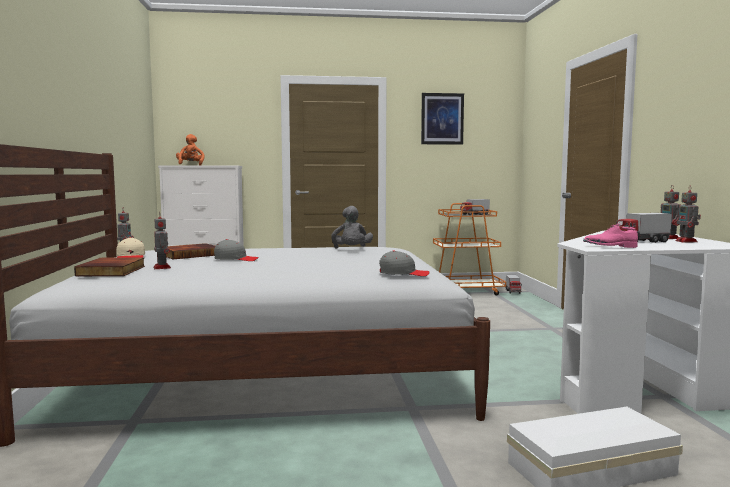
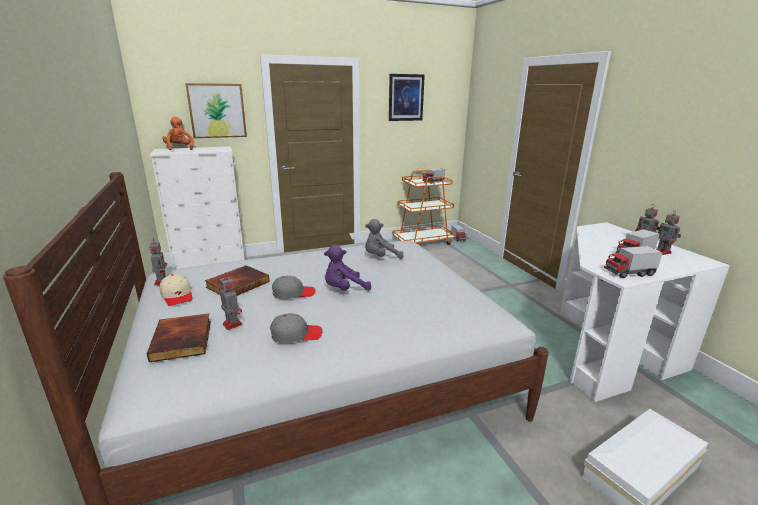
camera: 15 degrees left, 15 degrees up
grey plush toy [331,206,373,249] -> grey plush toy turned 90 degrees clockwise [365,219,403,259]
grey cap [379,250,430,276] -> grey cap moved to [270,313,322,343]
pink shoe [583,223,638,248] -> toy truck [604,246,663,278]
none -> picture [185,83,247,138]
none -> purple plush toy [324,245,371,291]

